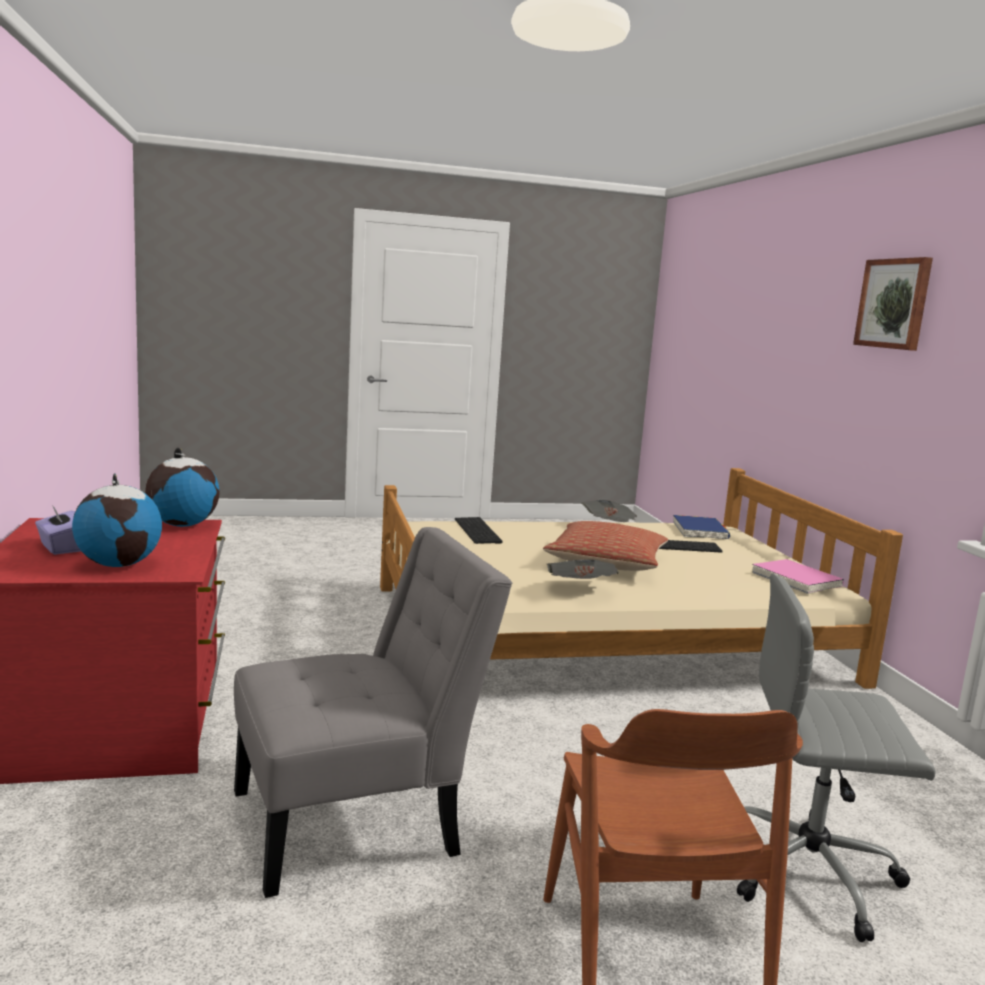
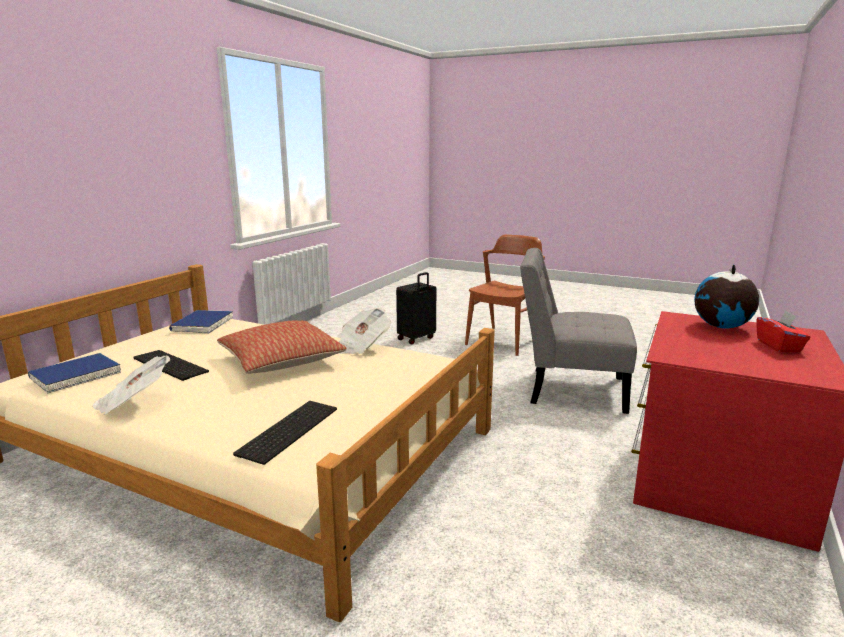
camera: 140 degrees left, 5 degrees up
purple tissue box [35,505,81,555] -> red tissue box [757,310,811,352]
globe [145,448,220,527] -> none
grey office chair [737,574,936,942] -> black suitcase [396,272,436,344]
pink book [752,559,844,594] -> blue book [169,310,233,334]
picture [853,257,933,351] -> none

